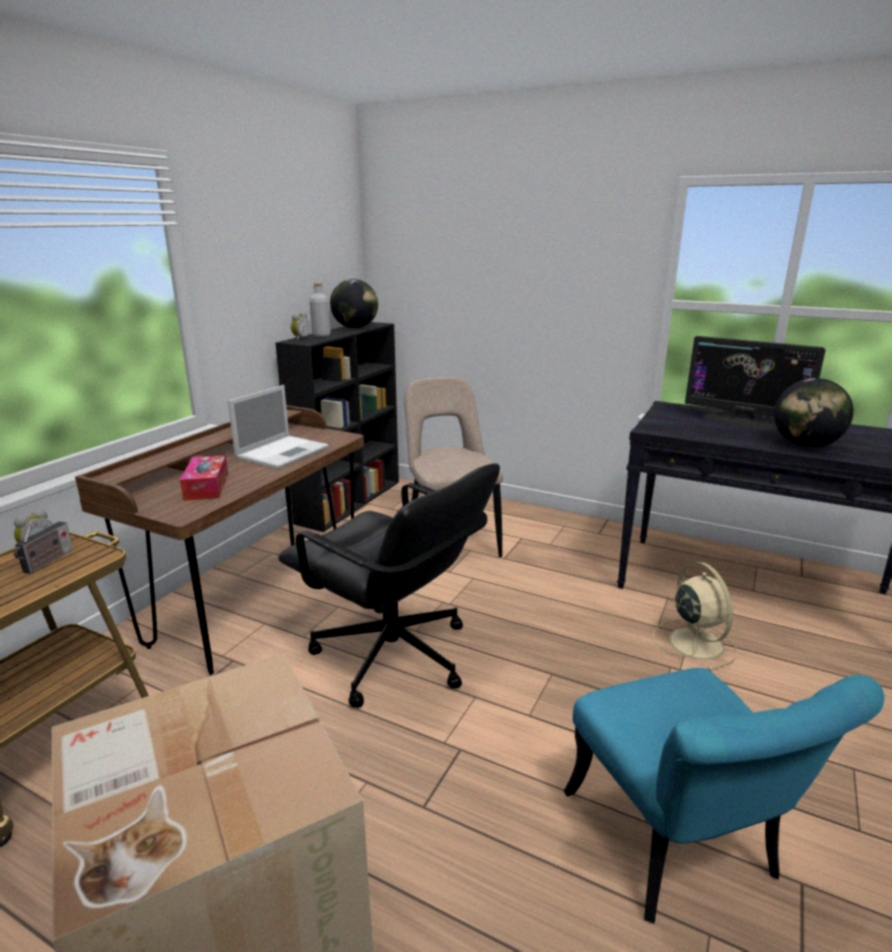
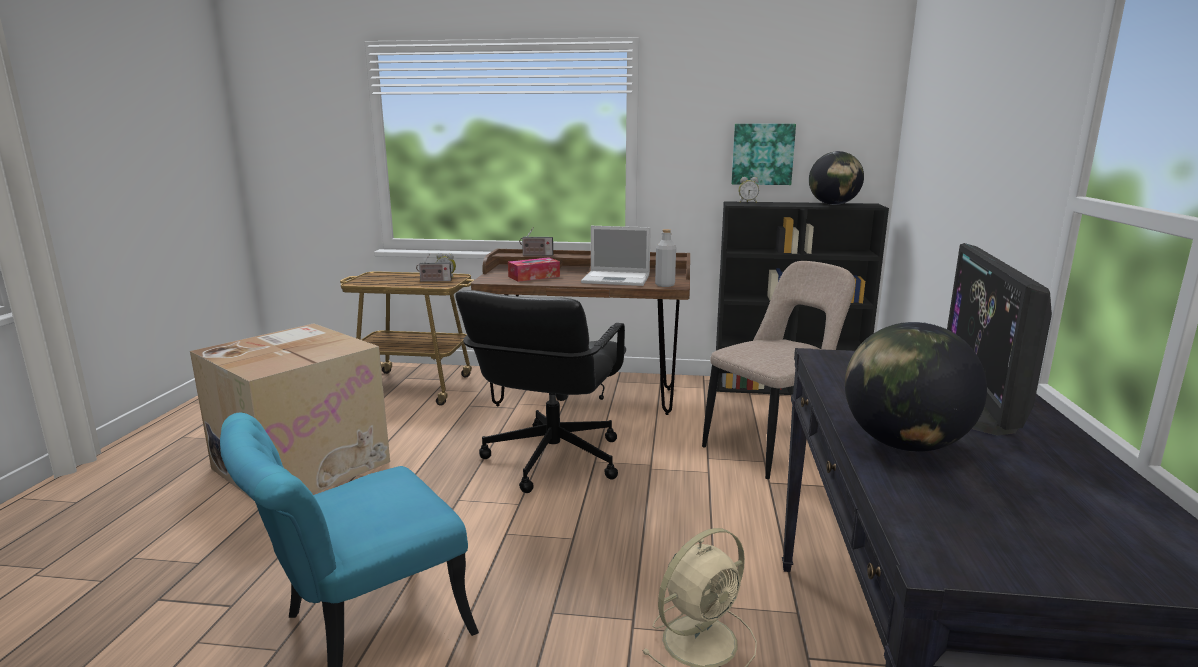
camera: 70 degrees right, 5 degrees down
grey bottle [310,283,331,337] -> grey bottle moved to [655,229,676,287]
none -> radio [519,227,553,256]
none -> picture [732,124,796,185]

